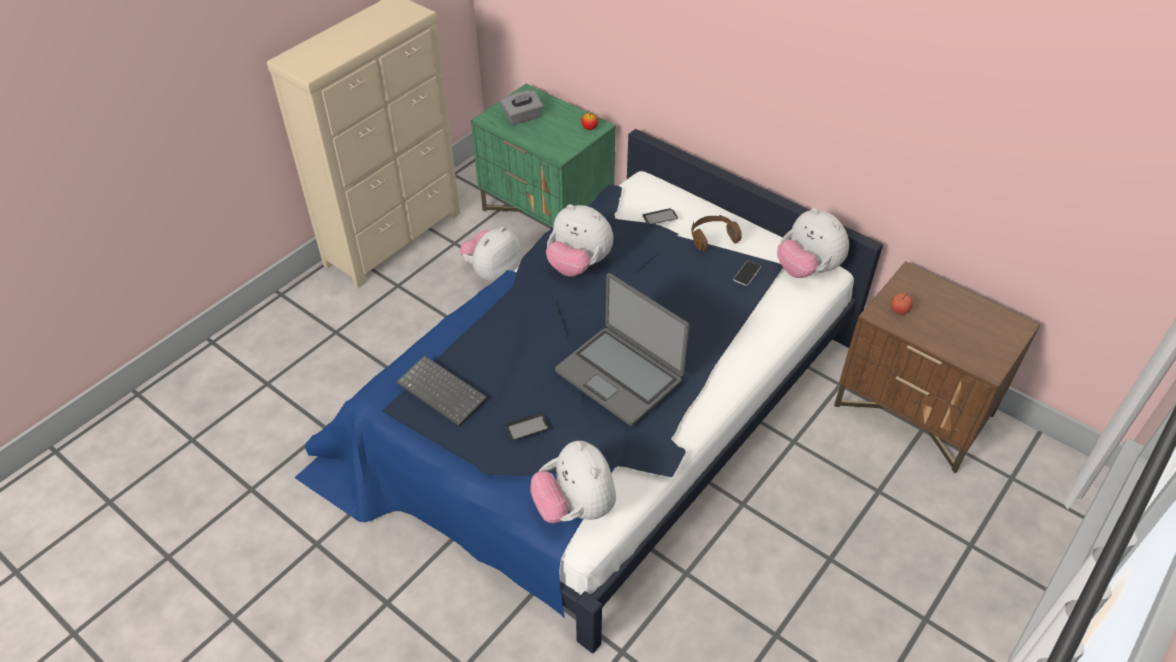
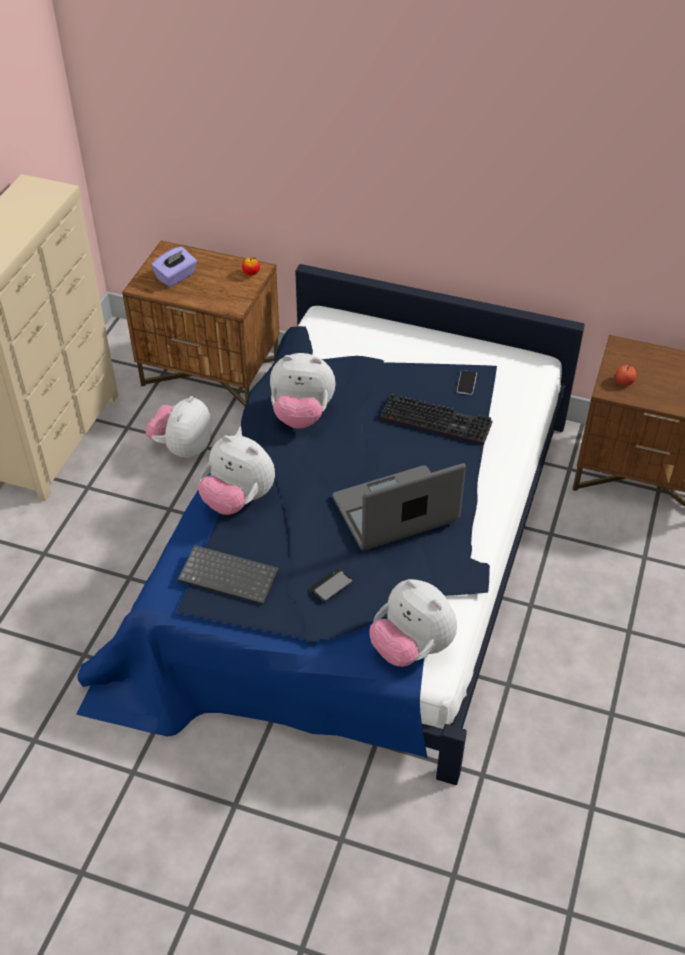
camera: 20 degrees left, 0 degrees up
green nightstand [471,84,616,228] -> brown nightstand [122,241,280,407]
grey tissue box [501,90,543,125] -> purple tissue box [151,246,197,287]
laptop [555,273,690,426] -> laptop turned 135 degrees clockwise [333,463,466,551]
phone [643,208,678,225] -> none
brown headphones [691,215,742,251] -> none
plush toy [777,208,849,278] -> plush toy moved to [198,435,275,515]
none -> keyboard [380,393,492,445]

